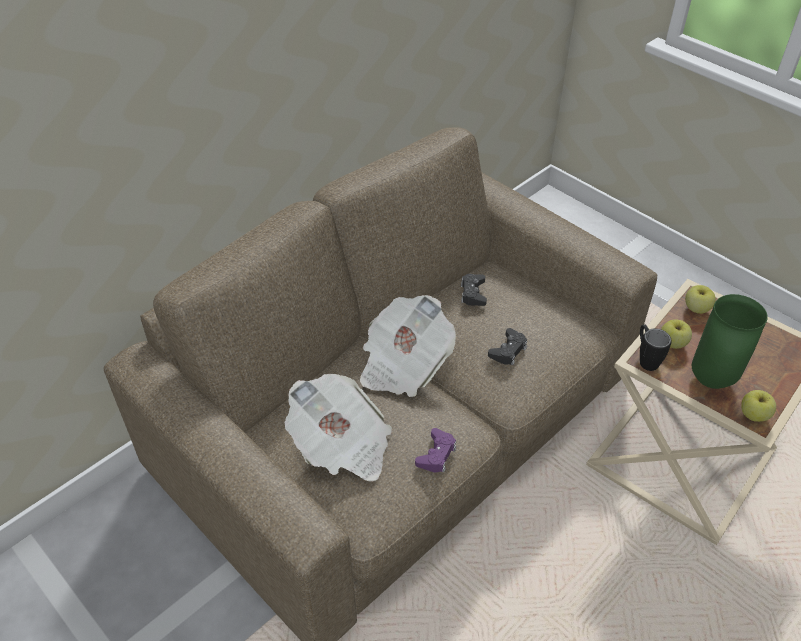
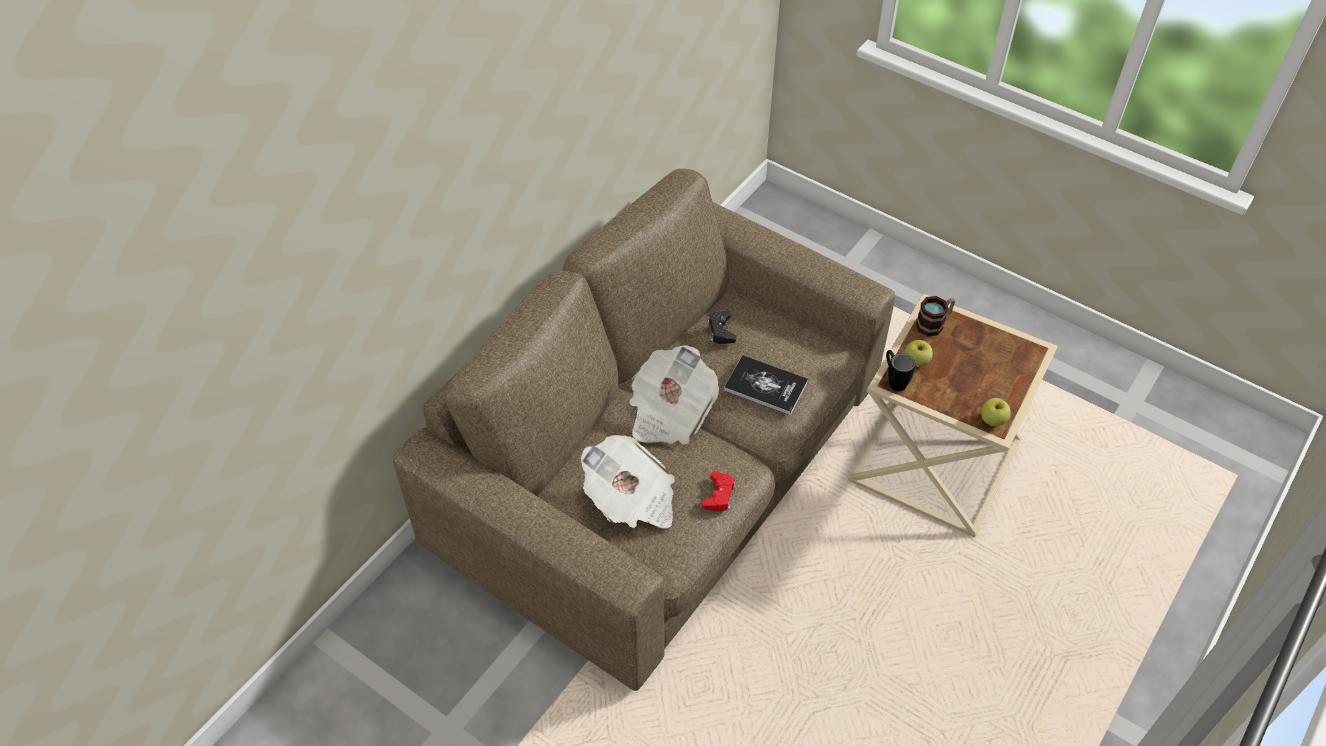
camera: 10 degrees left, 5 degrees up
purple game controller [415,428,456,472] -> red game controller [702,471,736,512]
black game controller [488,328,527,365] -> book [724,355,808,415]
apple [685,285,716,314] -> mug [916,296,955,336]
green vase [692,294,768,389] -> none

